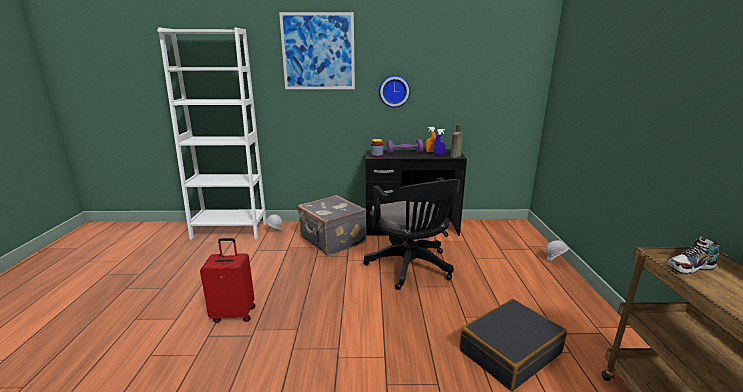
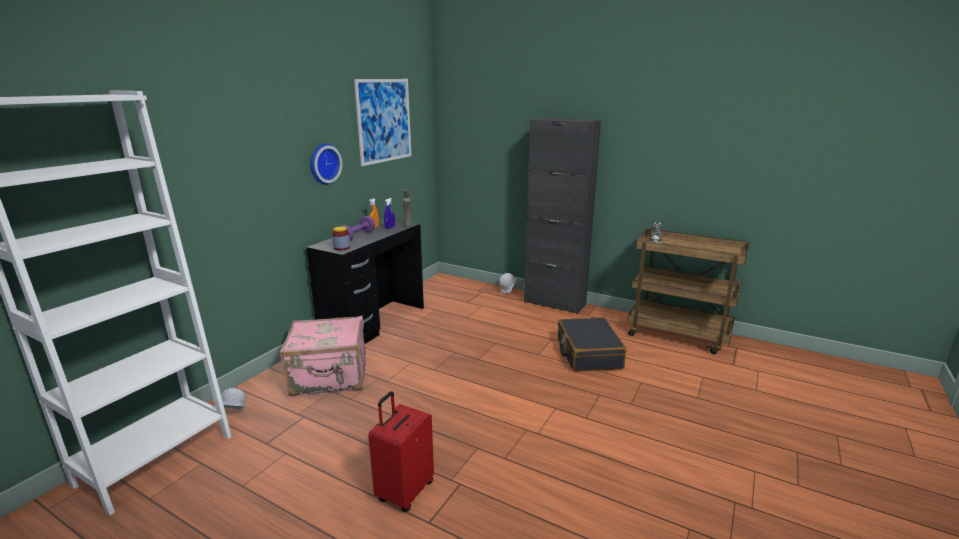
camera: 60 degrees left, 0 degrees up
picture [279,12,355,89] -> picture moved to [354,79,411,166]
grey suitcase [298,195,366,256] -> pink suitcase [280,316,366,396]
black office chair [363,177,460,290] -> none
none -> black cabinet [524,118,601,314]

